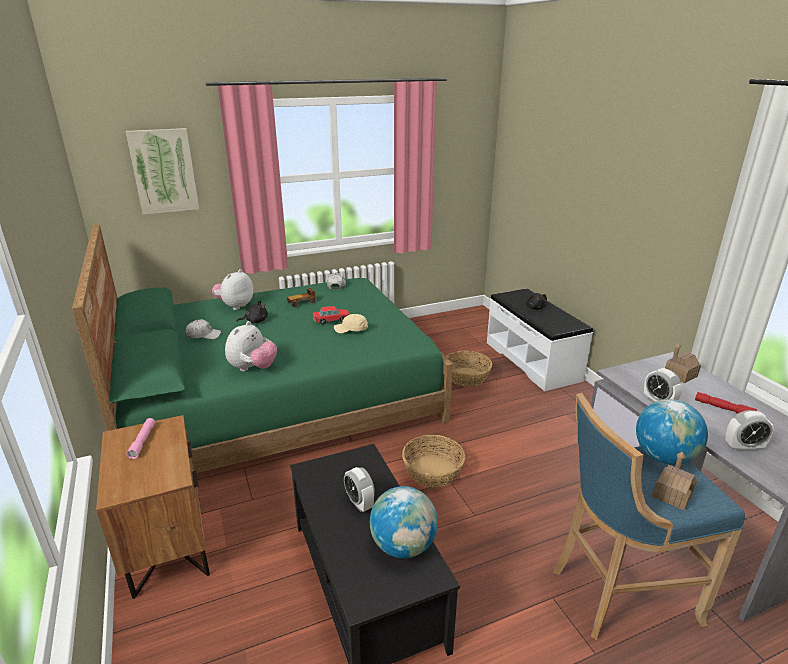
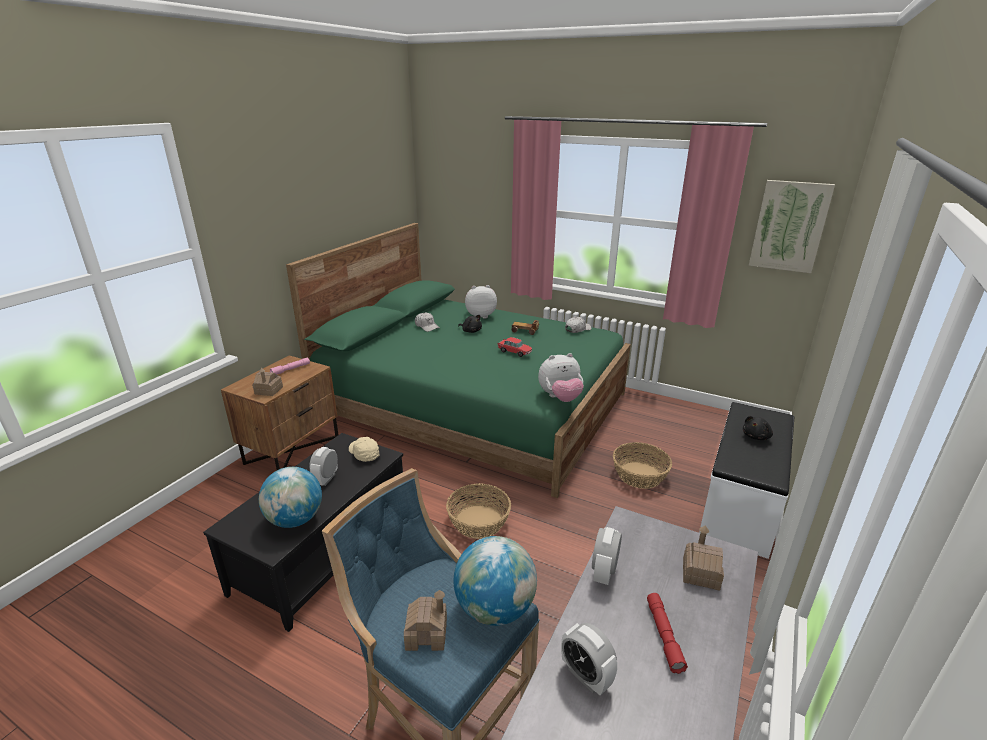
camera: 50 degrees right, 0 degrees up
picture [126,128,199,215] -> picture moved to [749,180,835,273]
plush toy [225,321,277,371] -> plush toy moved to [538,353,584,402]
beige cap [334,314,368,333] -> beige cap moved to [349,437,380,462]
none -> toy house [252,368,283,396]

